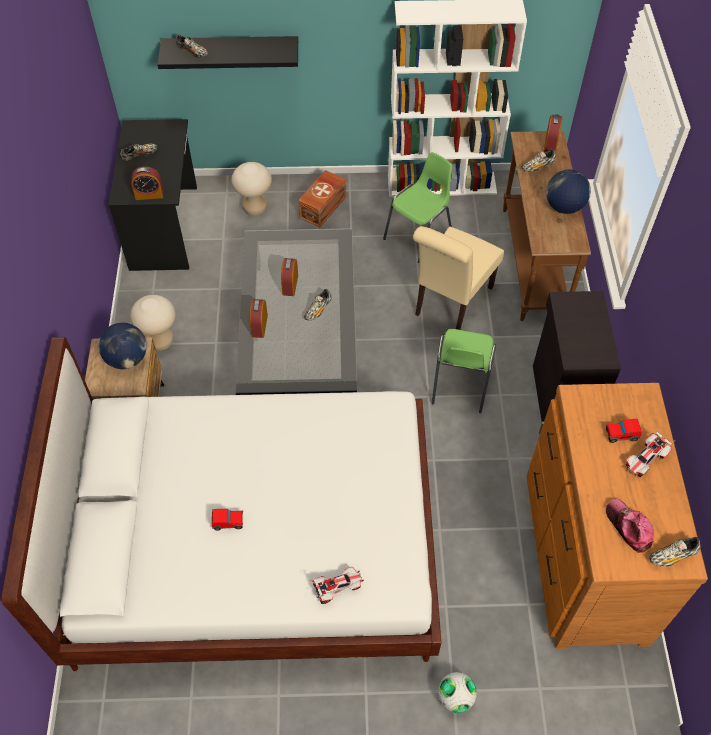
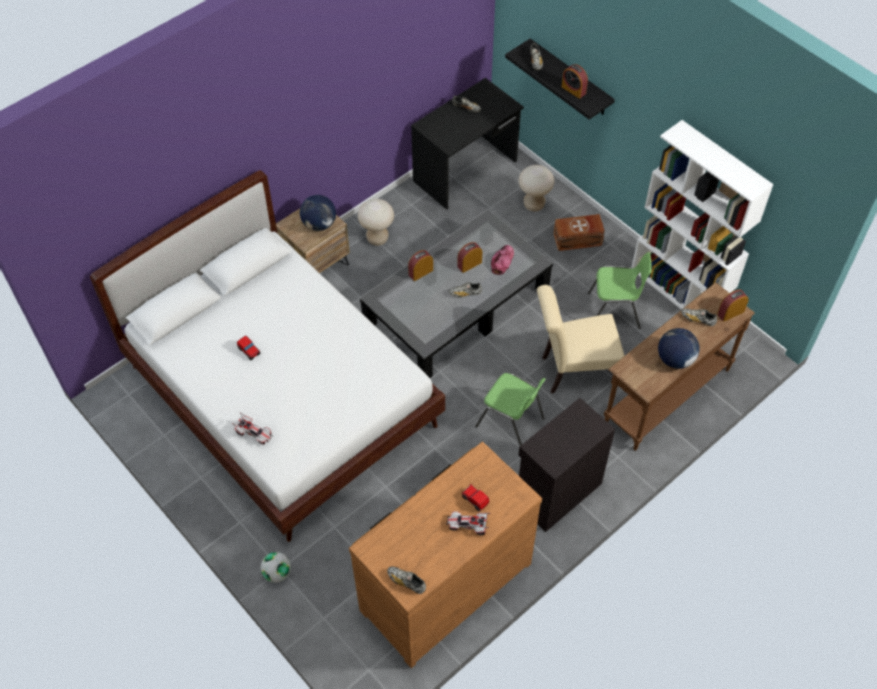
camera: 50 degrees right, 0 degrees up
alarm clock [131,167,164,200] -> alarm clock moved to [562,64,588,99]
green chair [432,329,496,413] -> green chair turned 120 degrees counterclockwise [475,373,546,446]
cap [606,499,654,553] -> cap moved to [491,245,514,275]

